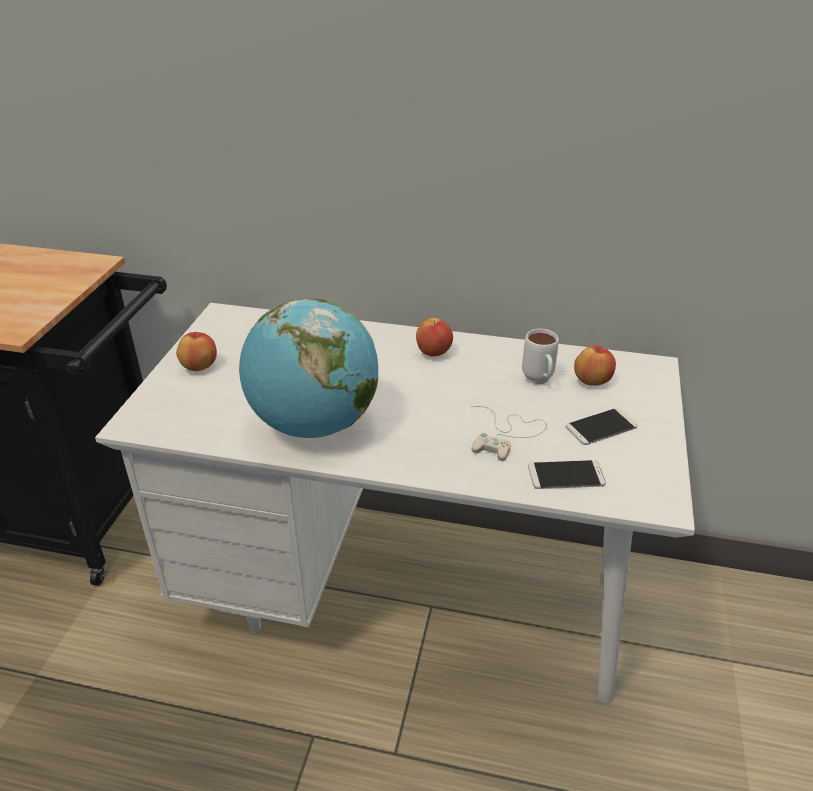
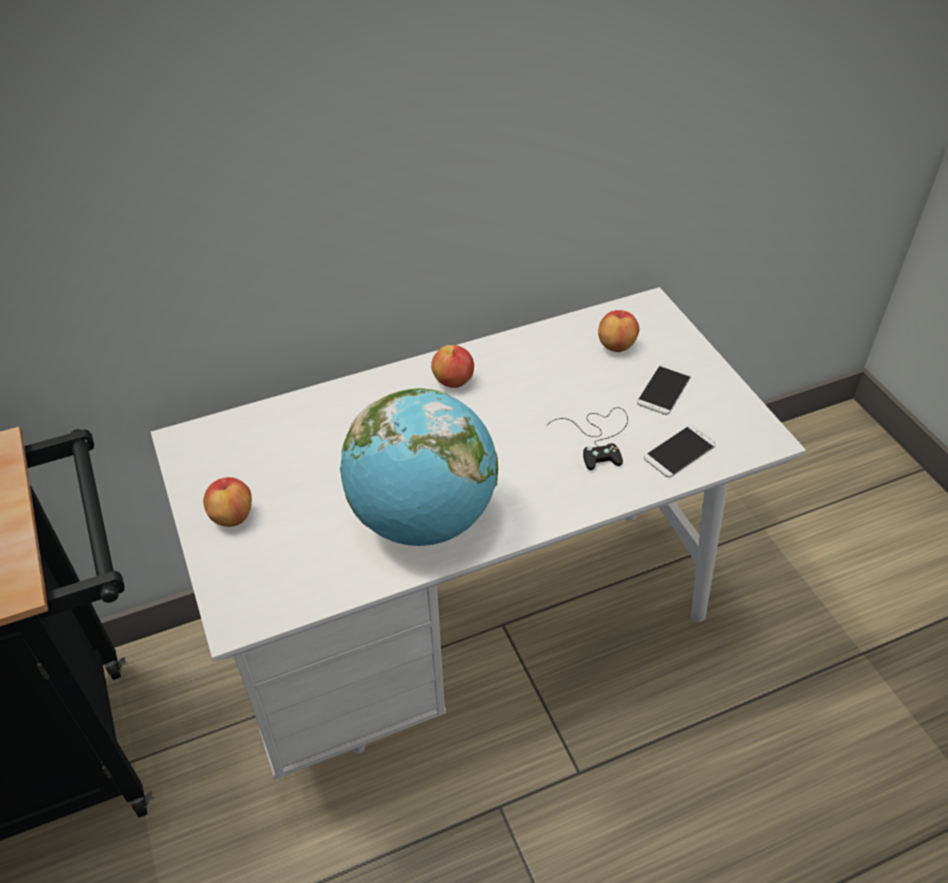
camera: 35 degrees left, 10 degrees up
white game controller [472,406,547,461] -> black game controller [547,408,628,470]
white mug [522,329,559,384] -> none

